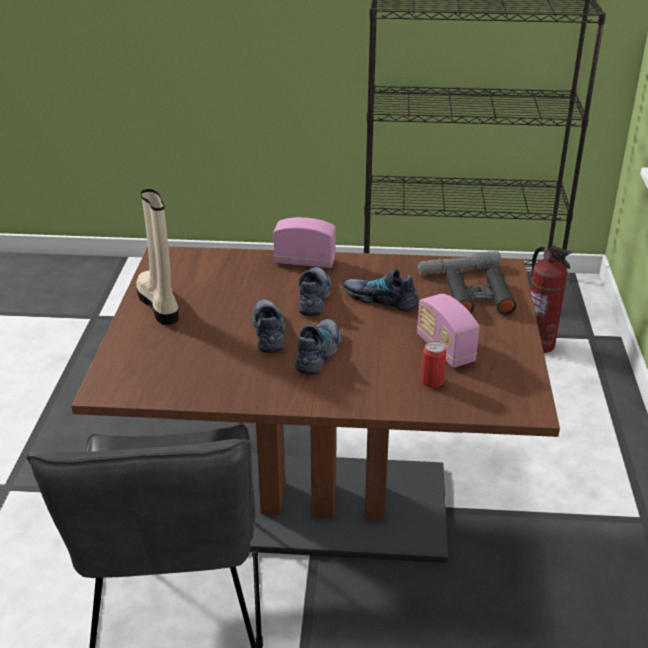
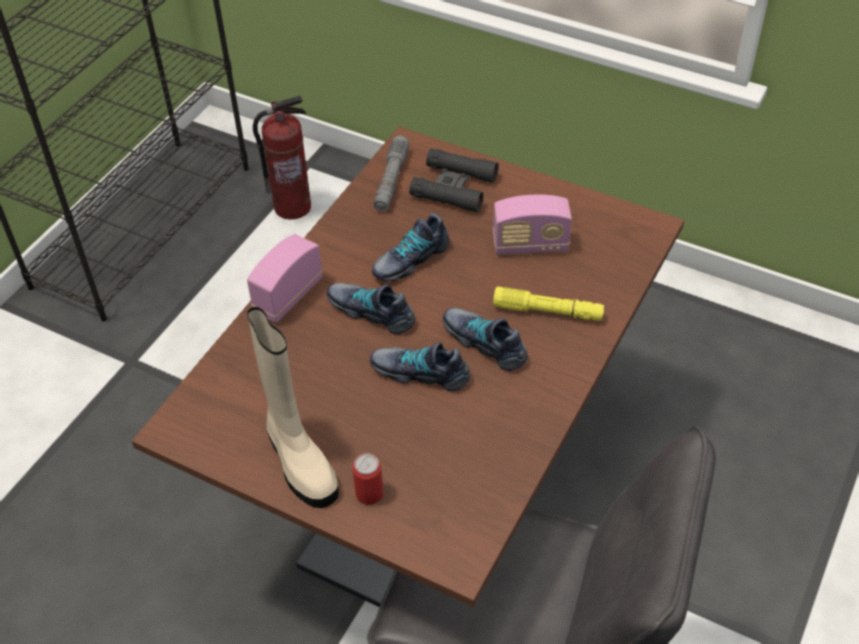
camera: 65 degrees left, 15 degrees up
beige boot [136,189,179,325] -> beige boot turned 120 degrees counterclockwise [247,307,339,508]
can [421,341,446,388] -> can moved to [353,453,383,505]
none -> yellow flashlight [493,286,604,321]

